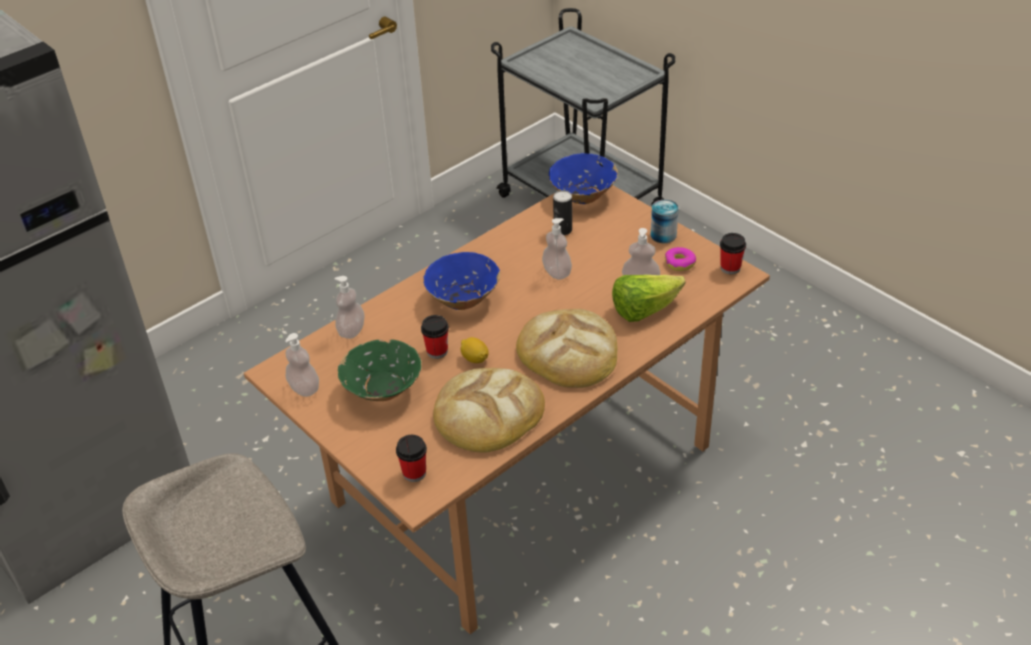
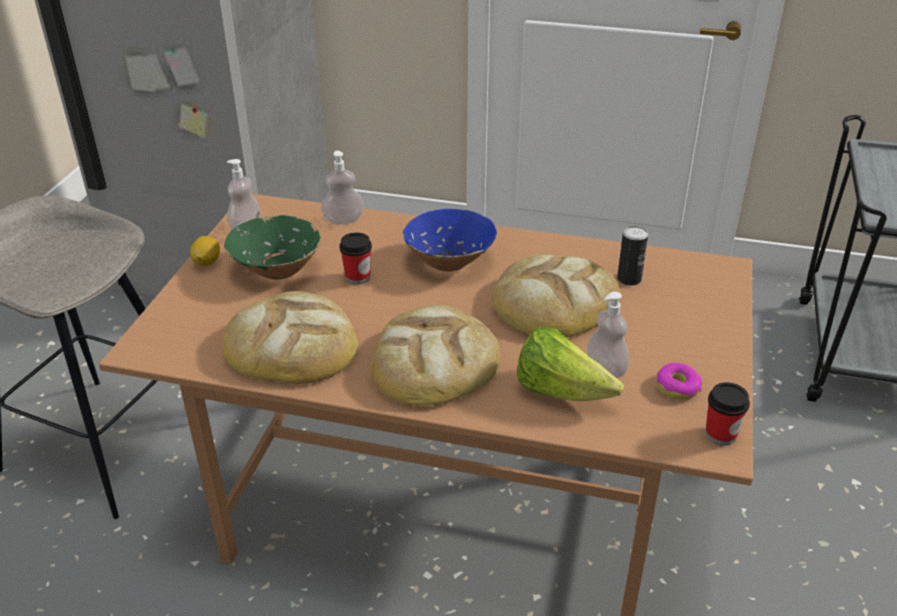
camera: 55 degrees right, 5 degrees down
cup [396,435,427,482] -> none
lemon [461,337,489,363] -> lemon moved to [190,236,220,266]
soap dispenser [542,218,572,280] -> bread [492,254,621,338]
blue bowl [549,153,618,204] -> none
can [651,200,679,243] -> none

